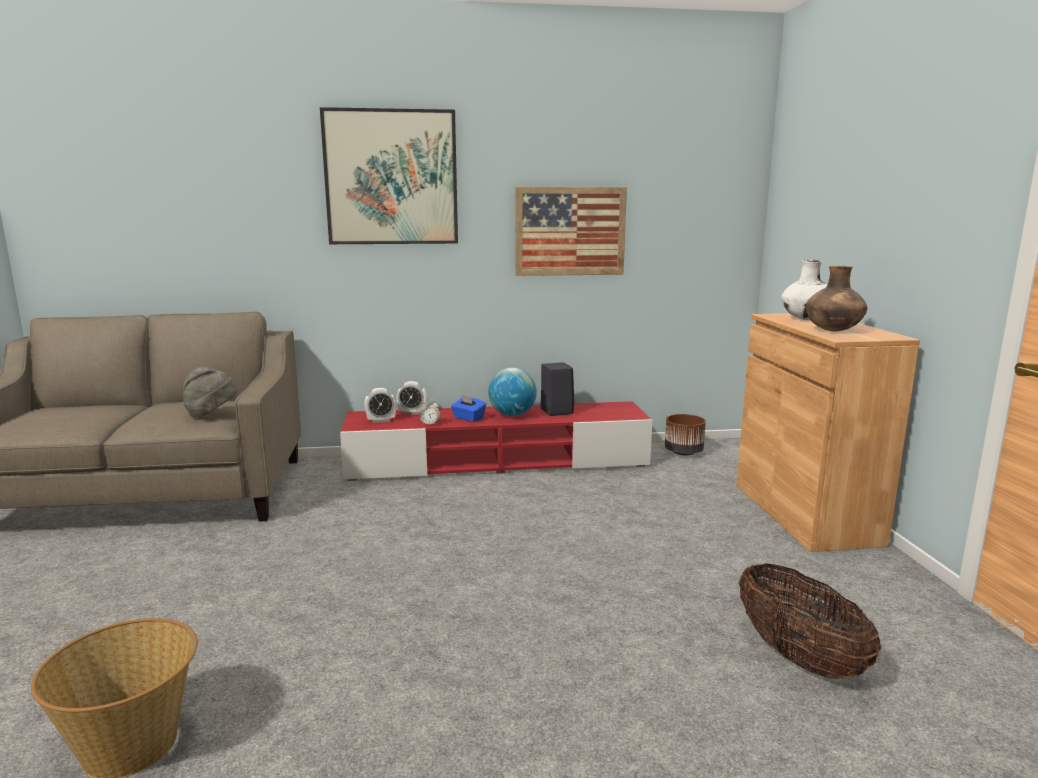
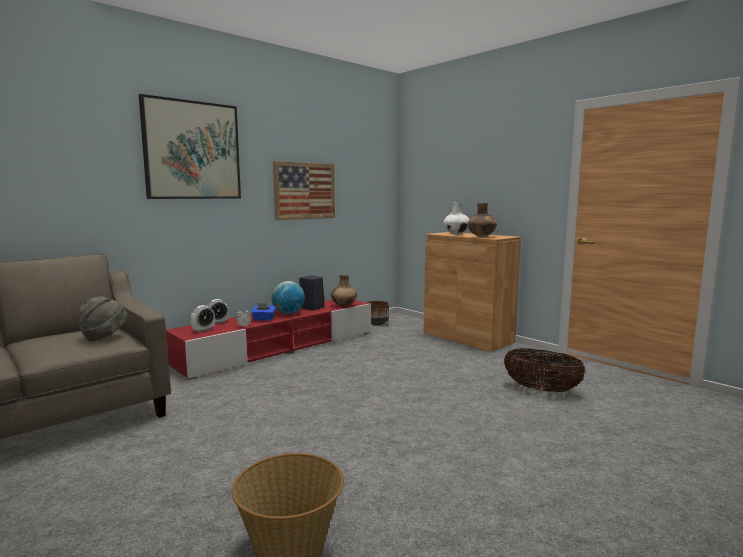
camera: 35 degrees left, 5 degrees down
none -> brown vase [330,275,357,306]

